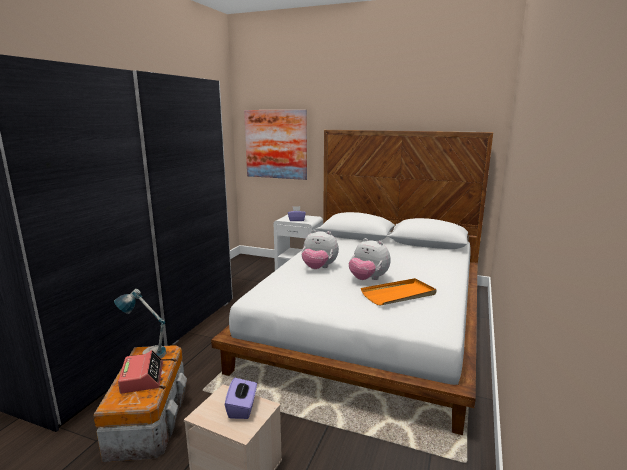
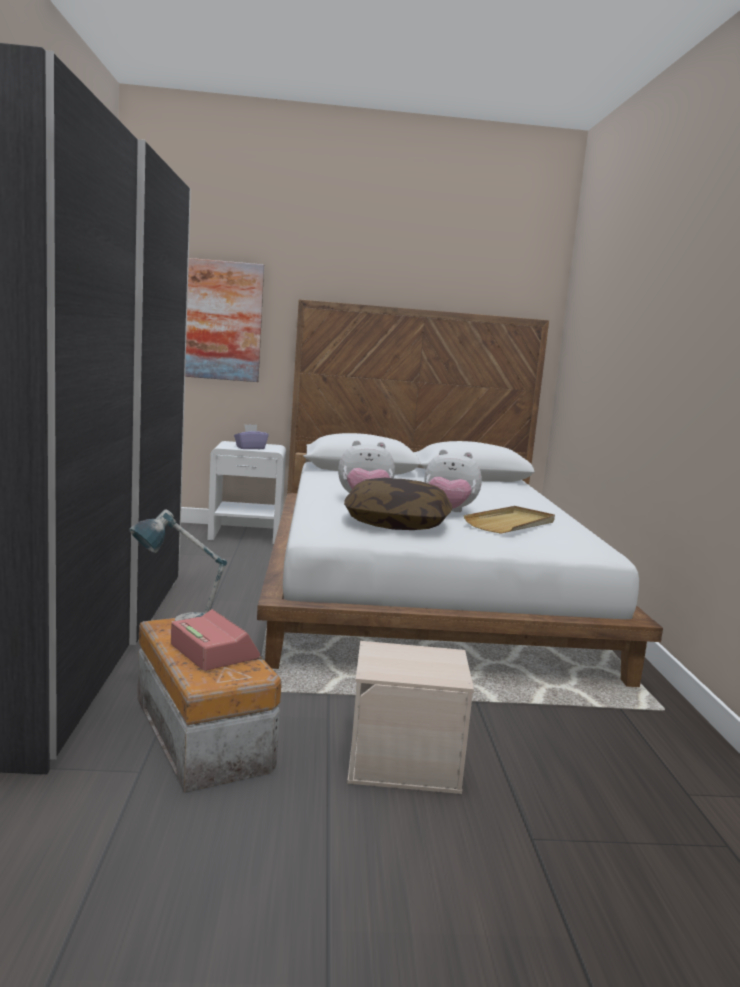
camera: 25 degrees left, 5 degrees down
purple tissue box [225,378,257,419] -> none
orange tray [361,278,437,305] -> beige tray [464,506,555,534]
none -> pillow [344,477,452,530]

